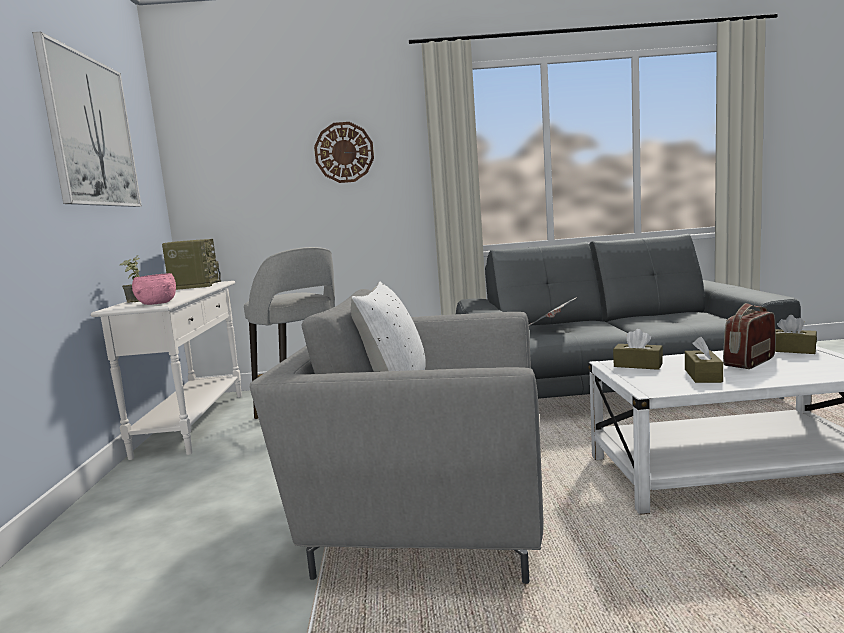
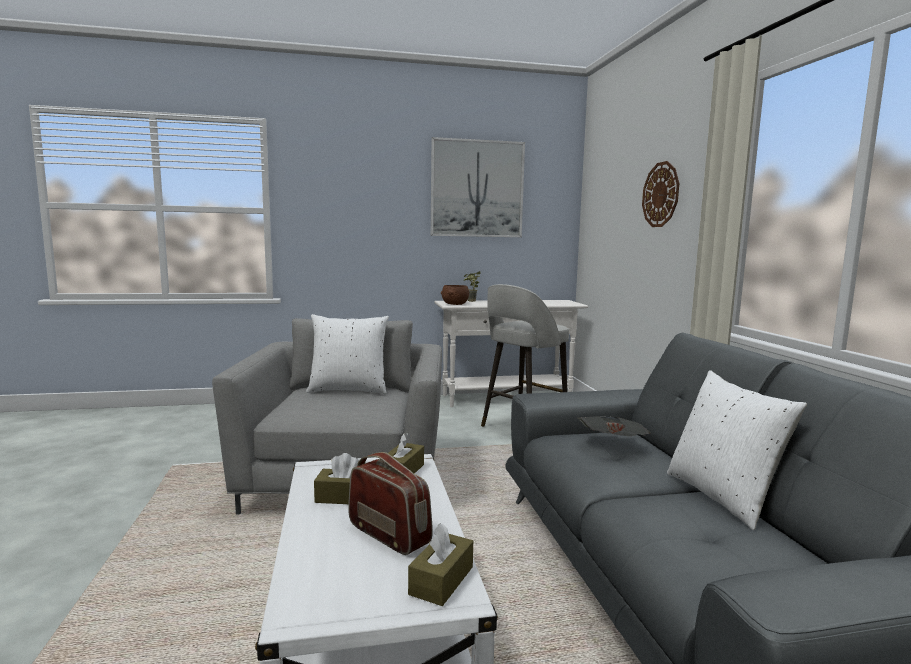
camera: 80 degrees right, 0 degrees up
pink bowl [132,273,176,305] -> brown bowl [441,285,469,305]
radio [162,239,221,290] -> none
none -> white pillow [667,370,807,530]

